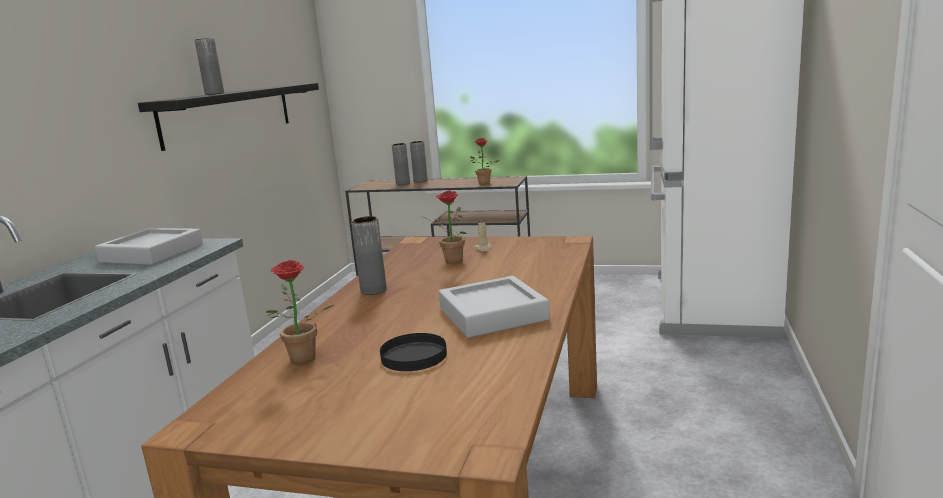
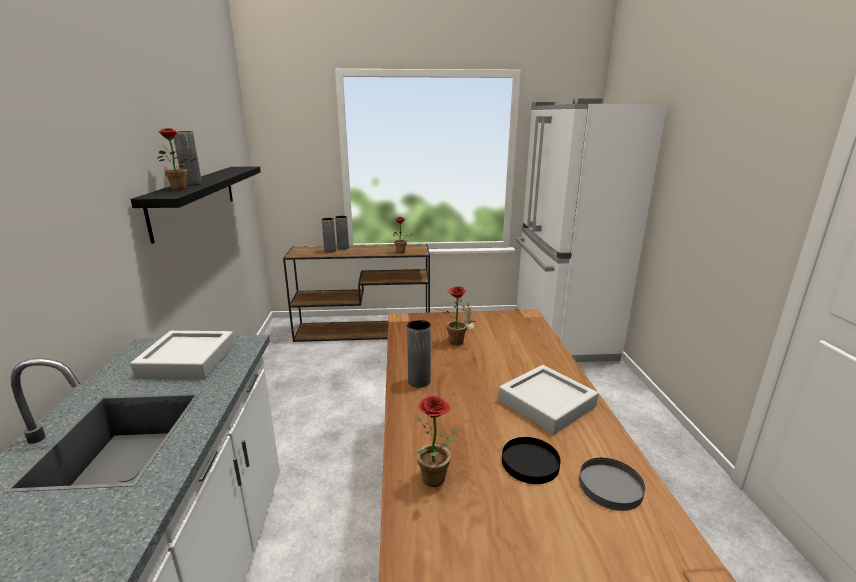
camera: 20 degrees left, 5 degrees up
none -> potted plant [158,128,197,190]
none -> grey plate [579,458,645,511]

